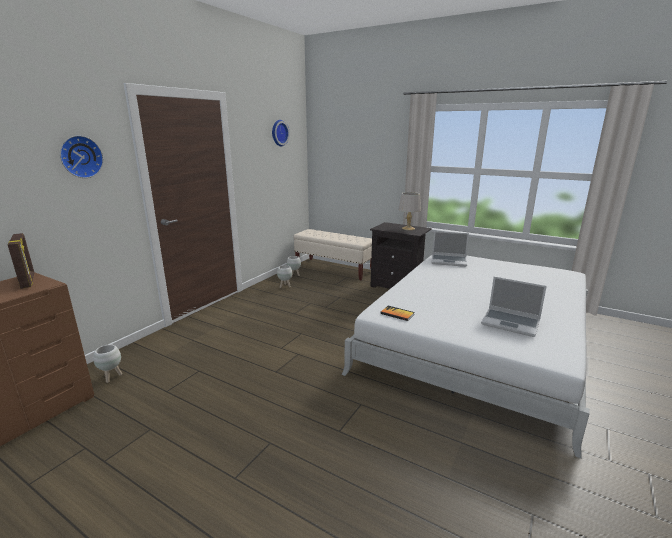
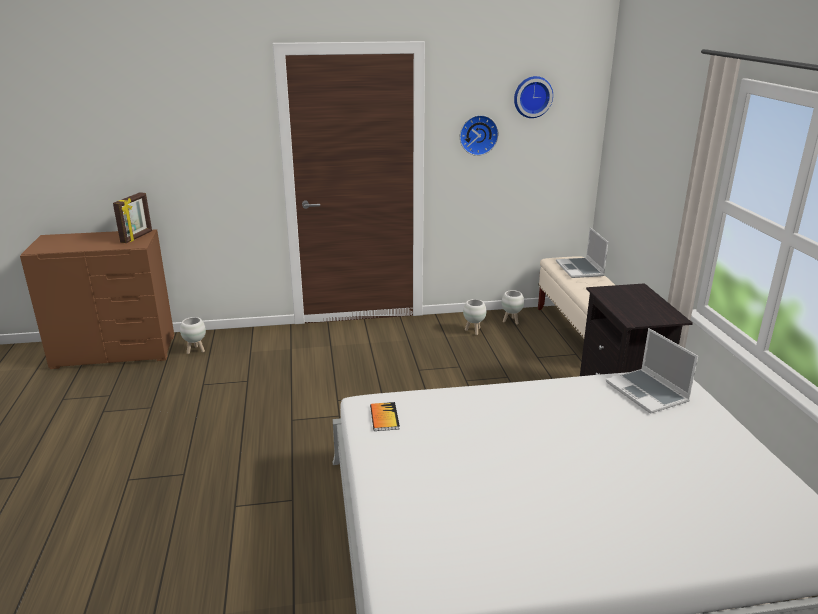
camera: 50 degrees right, 5 degrees up
wall clock [60,135,103,178] -> wall clock moved to [460,115,499,156]
grey table lamp [399,192,421,230] -> none
laptop [481,277,547,337] -> laptop moved to [556,227,608,278]

